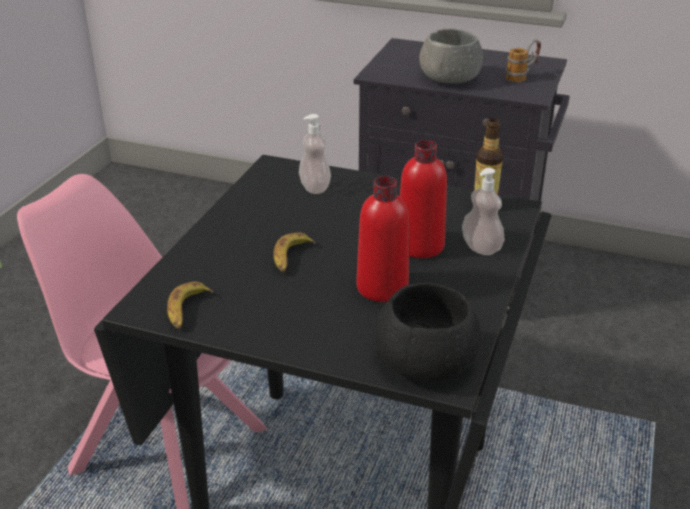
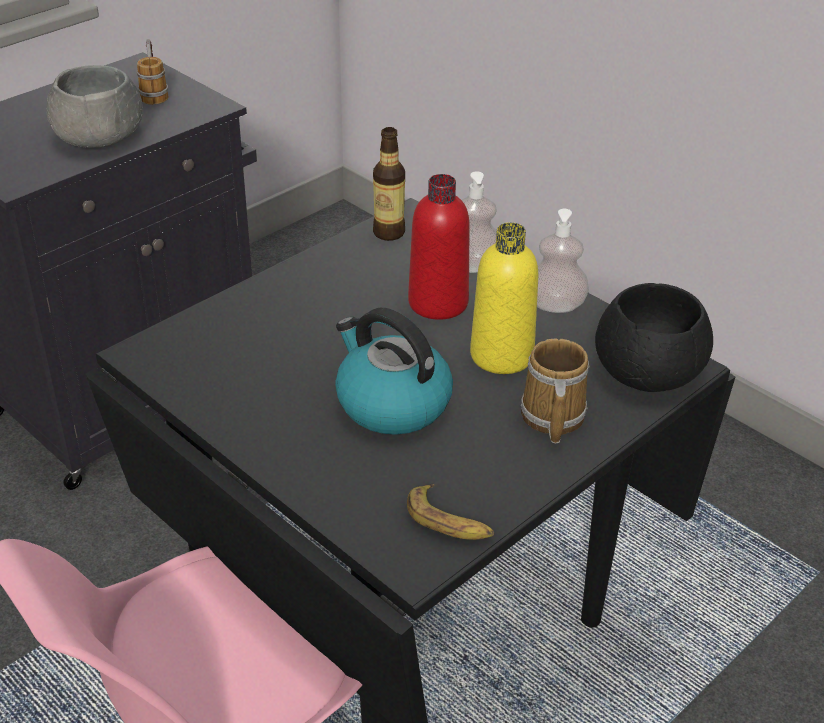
camera: 65 degrees left, 5 degrees up
banana [274,232,316,273] -> kettle [335,308,453,435]
soap dispenser [299,114,331,194] -> soap dispenser moved to [537,209,589,313]
red bottle [356,176,409,302] -> yellow bottle [470,222,538,374]
none -> mug [521,338,589,444]

